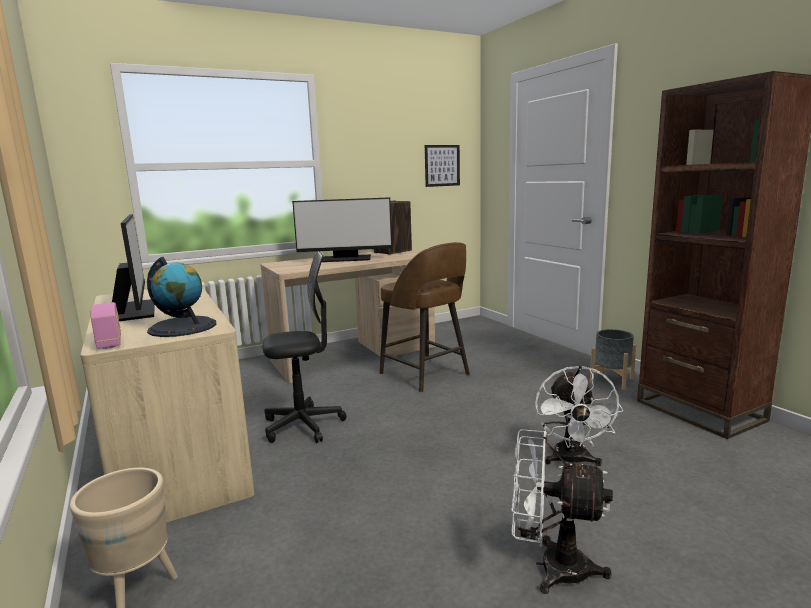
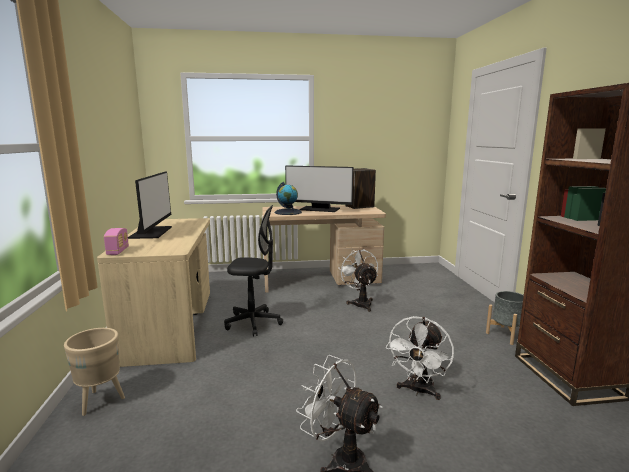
camera: 20 degrees right, 0 degrees up
globe [147,257,216,337] -> globe moved to [274,182,302,215]
brown stool [380,242,470,392] -> white fan [338,249,378,312]
picture [425,145,460,187] -> none

